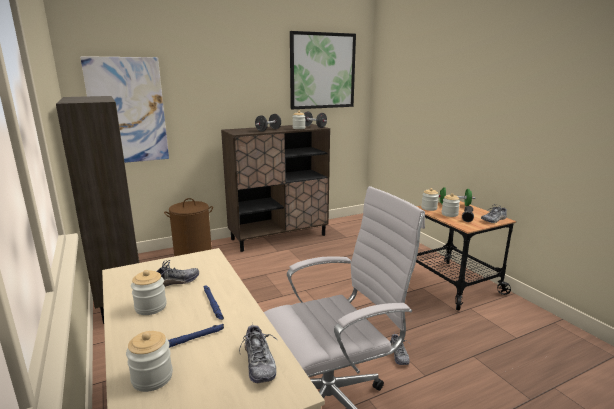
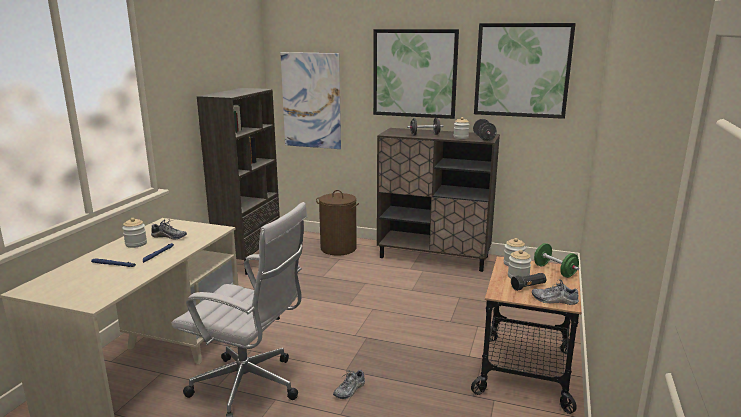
camera: 45 degrees right, 0 degrees up
jar [126,331,173,392] -> none
shoe [239,324,278,383] -> none
none -> picture [373,29,459,119]

